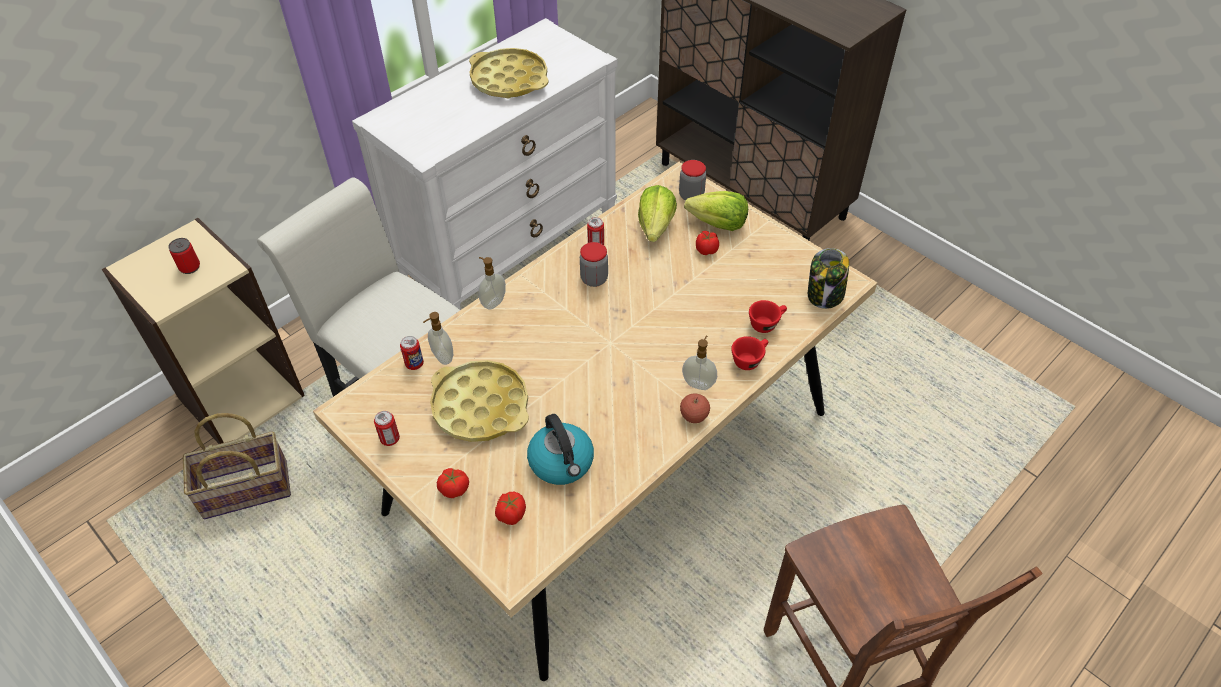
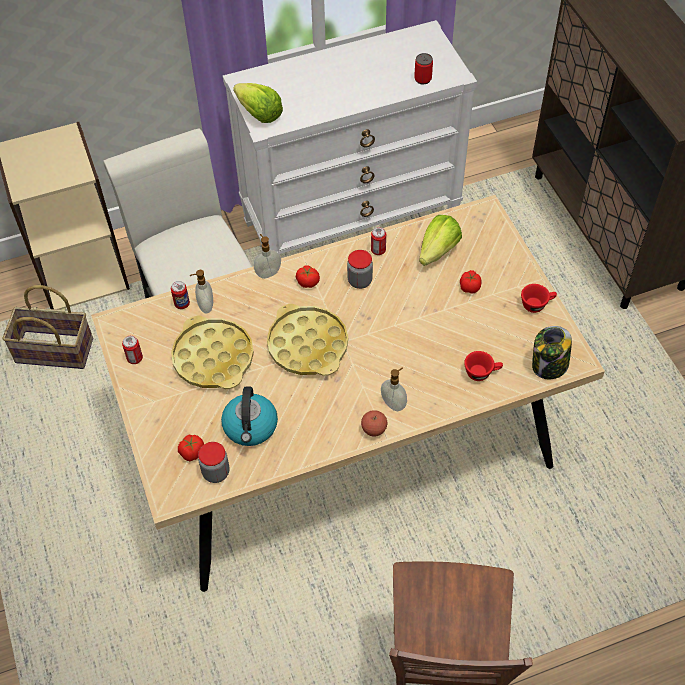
camera: 25 degrees right, 5 degrees up
can [168,238,200,274] -> can moved to [414,53,433,84]
tomato [437,468,469,498] -> tomato moved to [296,265,320,288]
yellow tray [469,48,549,98] -> yellow tray moved to [267,304,348,376]
jar [679,160,706,201] -> jar moved to [198,442,229,483]
lettuce [684,191,748,231] -> lettuce moved to [233,83,283,123]
red cup [731,336,768,370] -> red cup moved to [521,284,557,313]

